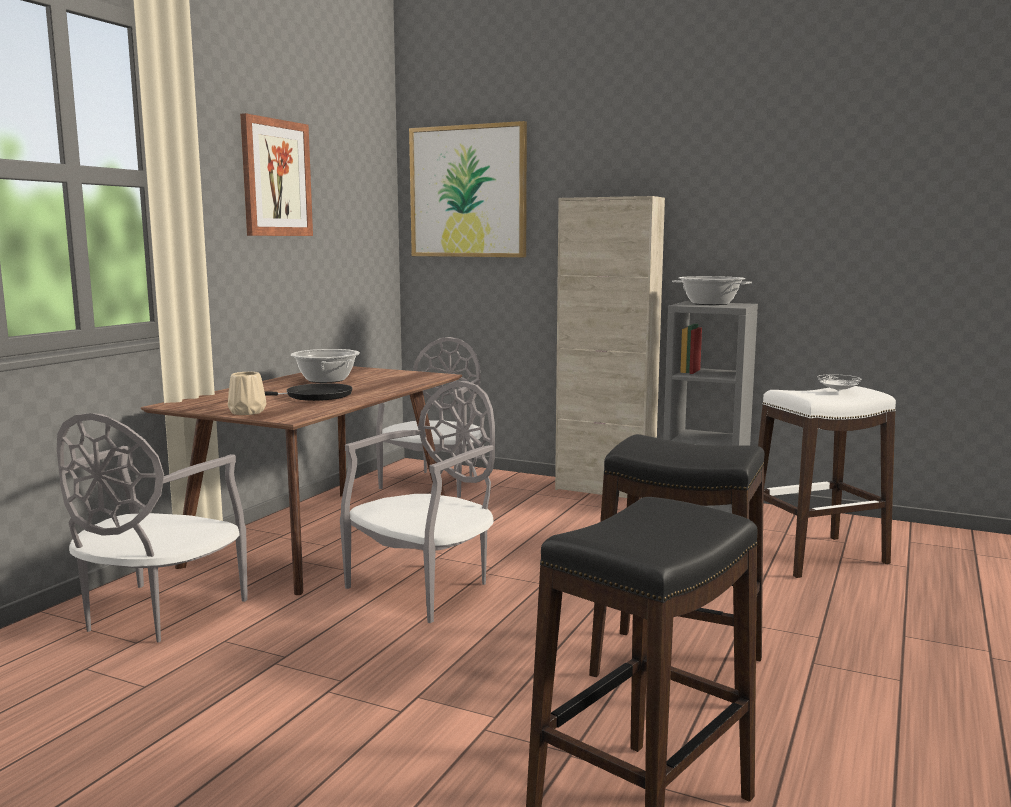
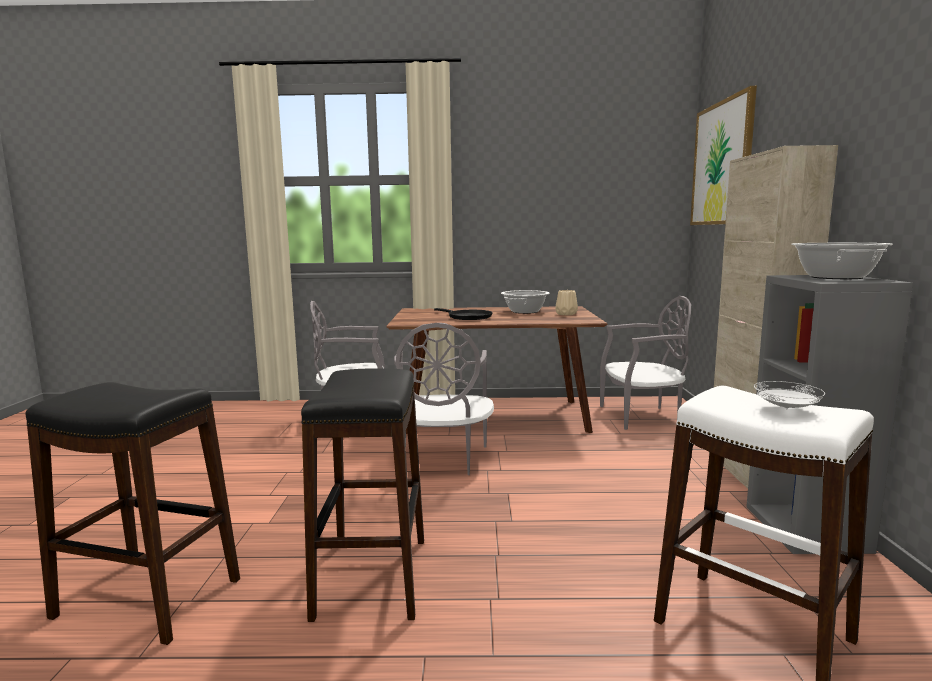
camera: 65 degrees right, 0 degrees up
beige vase [228,372,266,415] -> beige vase moved to [555,290,578,315]
picture [240,113,313,236] -> none
grey chair [340,381,495,623] -> grey chair turned 75 degrees clockwise [394,323,494,475]

